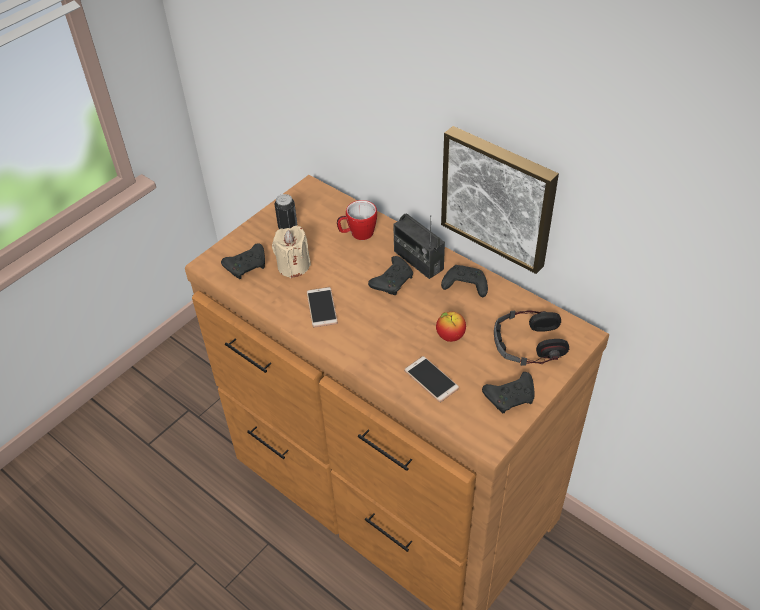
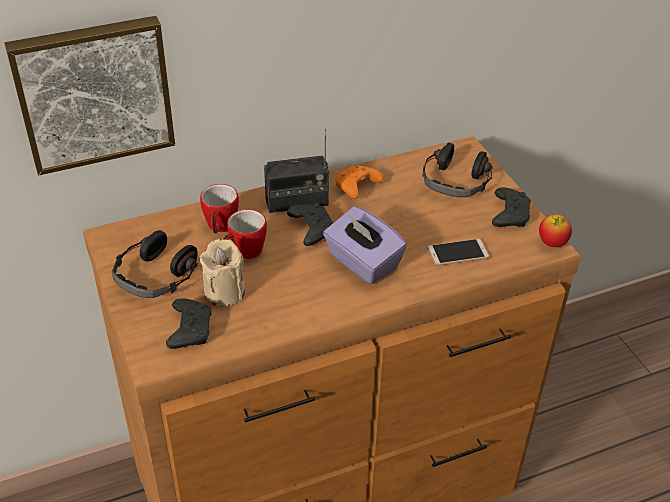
camera: 65 degrees left, 5 degrees down
can [275,194,297,229] -> headphones [112,230,198,298]
phone [307,287,338,327] -> none
apple [436,312,466,342] -> apple moved to [539,214,572,247]
picture [441,126,559,274] -> picture moved to [5,16,175,175]
black game controller [441,265,488,297] -> orange game controller [335,165,384,199]
none -> mug [224,209,267,259]
none -> purple tissue box [323,206,407,285]

